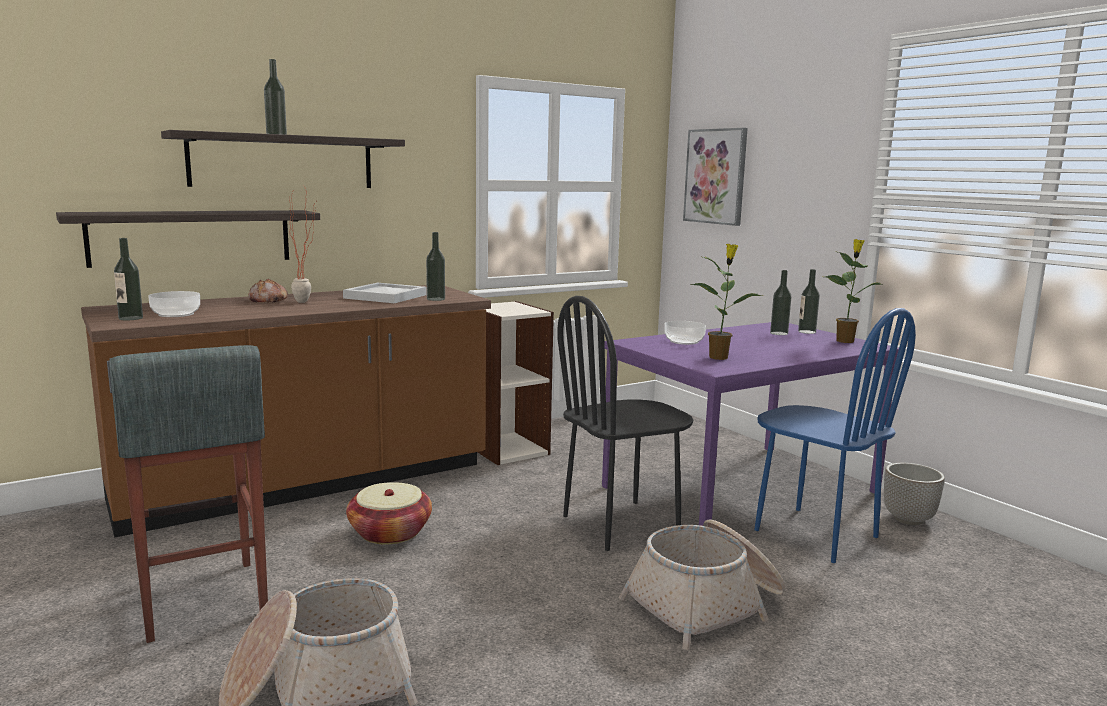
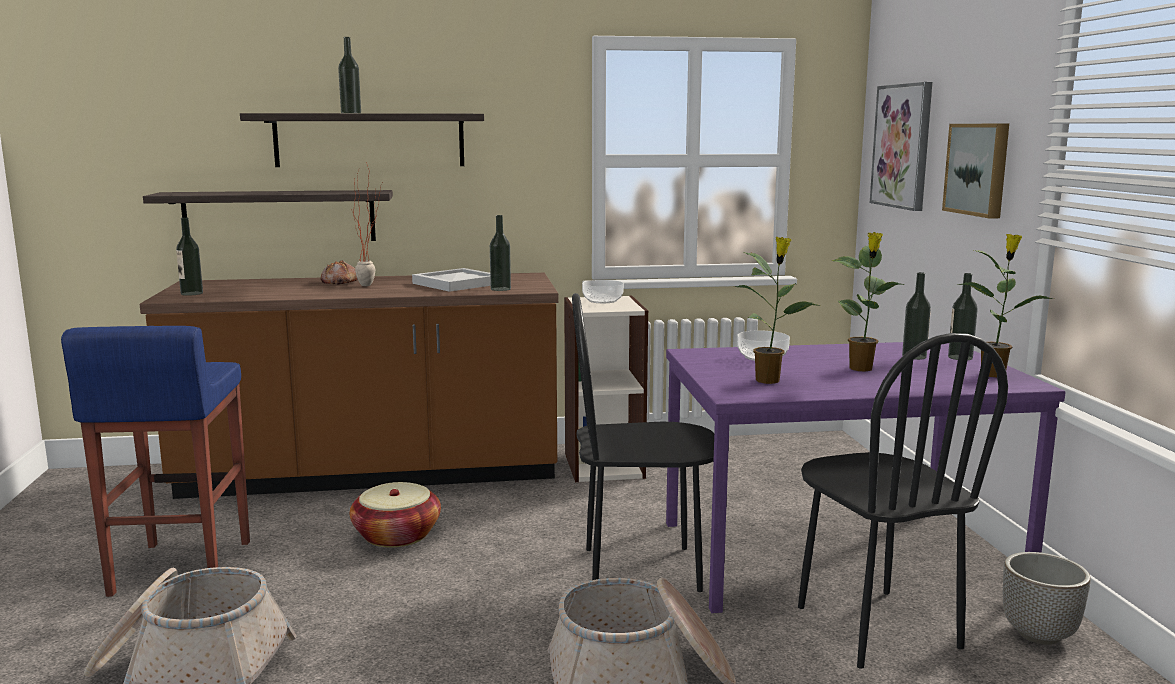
camera: 25 degrees right, 0 degrees up
grey stool [109,345,268,643] -> blue stool [61,326,250,597]
bowl [148,291,200,317] -> bowl moved to [582,280,624,303]
blue chair [754,308,916,563] -> black chair [798,333,1008,668]
none -> potted plant [832,232,905,372]
none -> picture [942,124,1009,219]

